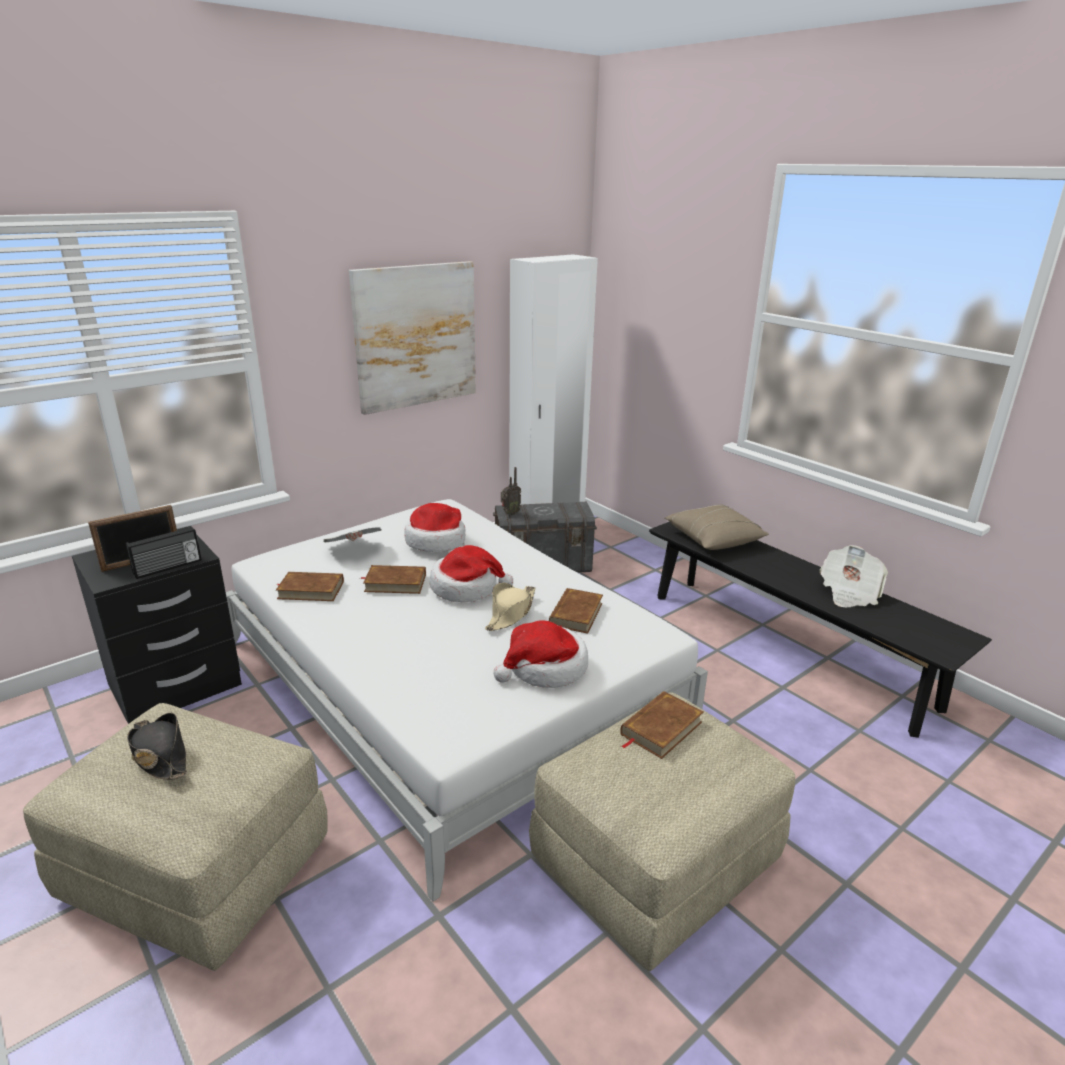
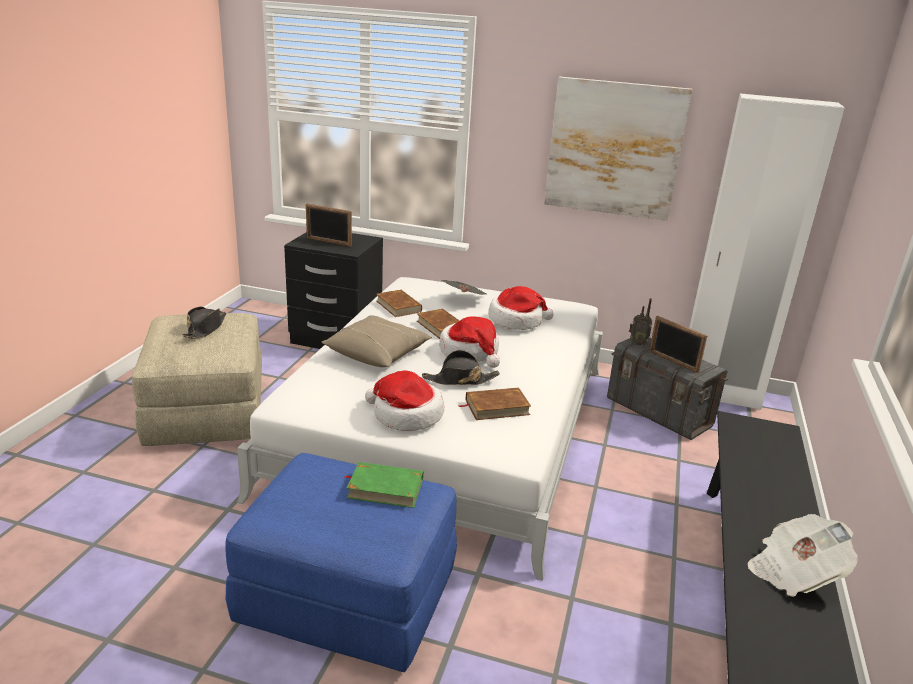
camera: 55 degrees right, 0 degrees up
radio [126,526,201,579] -> none
beige hat [485,583,536,631] -> black hat [422,350,500,385]
beige ottoman [529,692,795,972] -> blue ottoman [225,453,457,672]
brown book [620,691,703,759] -> green book [345,462,423,508]
beige pillow [665,504,769,550] -> beige pillow moved to [322,315,432,367]
none -> picture frame [649,316,708,373]

